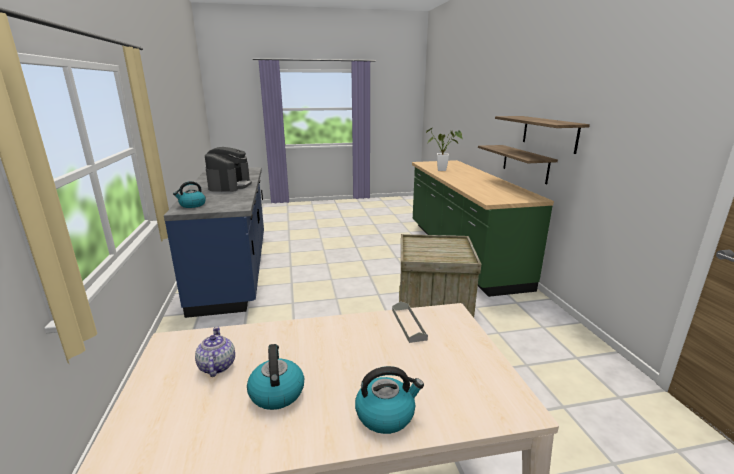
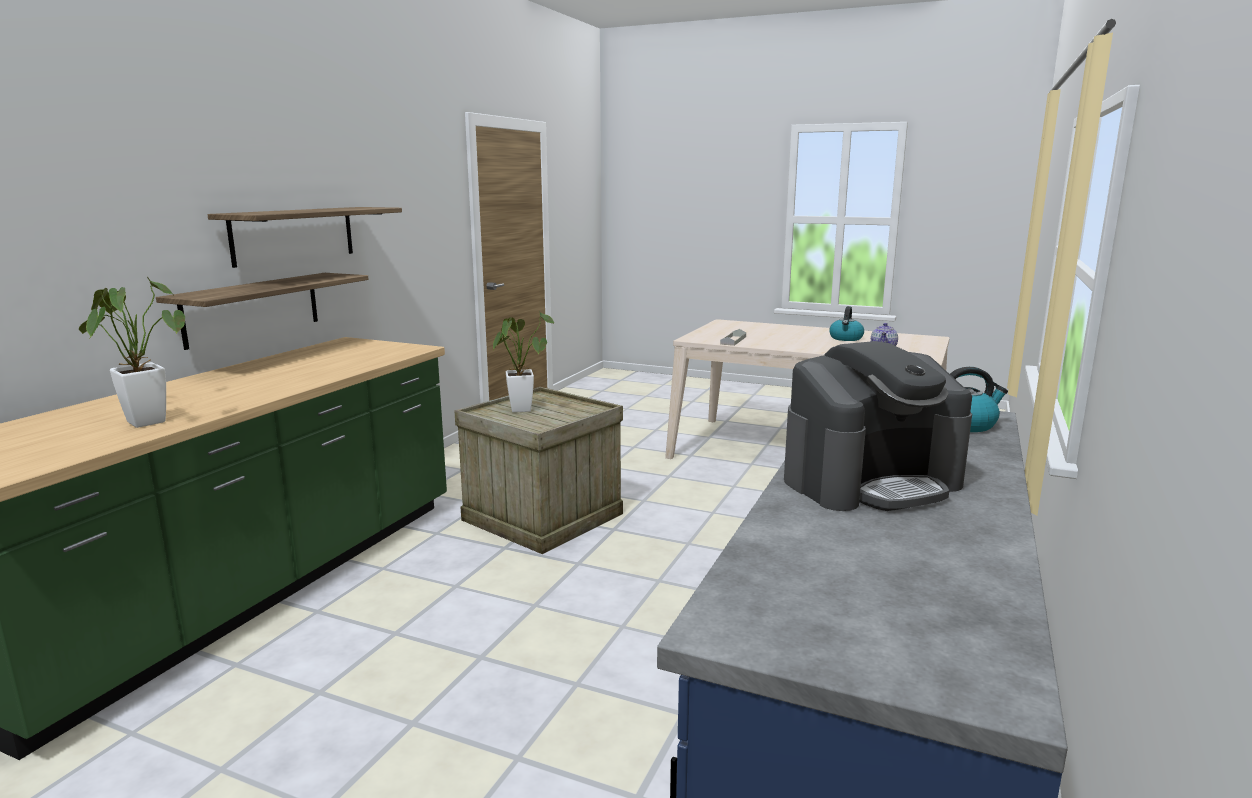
camera: 145 degrees left, 5 degrees down
coffee machine [205,147,252,192] -> coffee machine turned 150 degrees counterclockwise [784,341,972,511]
kettle [355,366,424,434] -> none
none -> potted plant [493,311,554,413]

